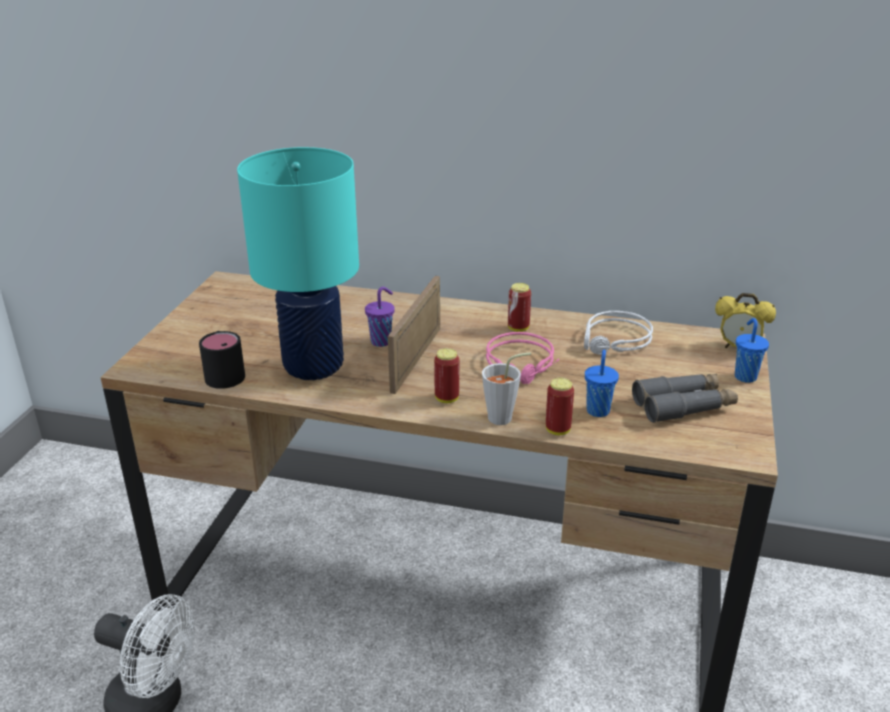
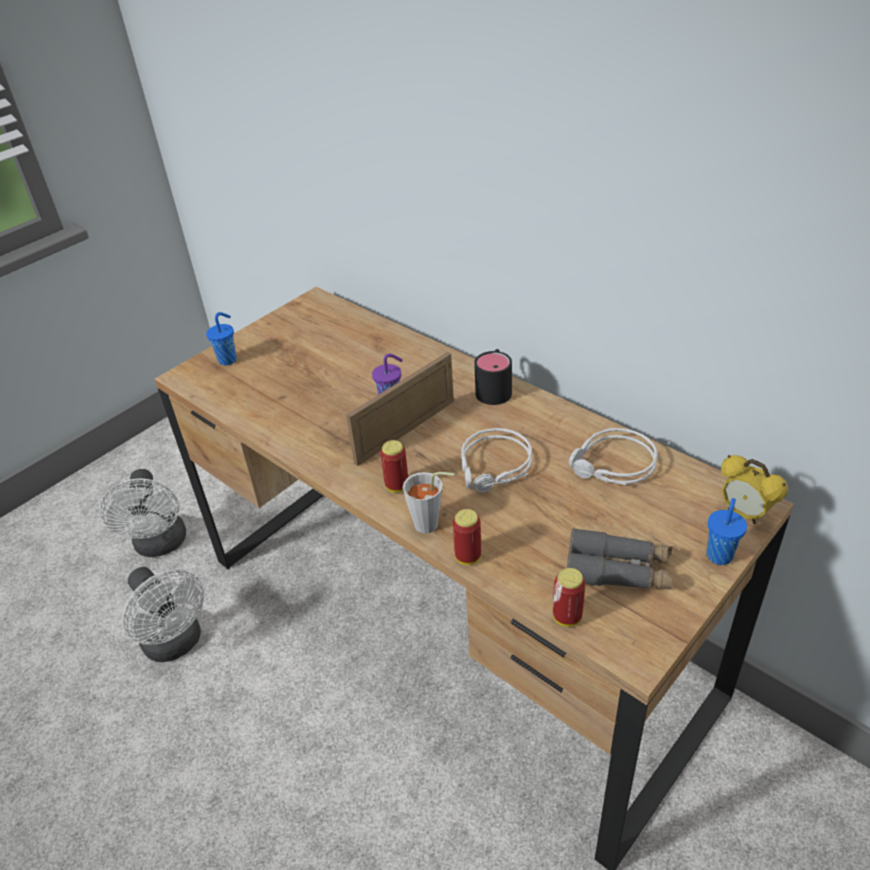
camera: 30 degrees right, 10 degrees up
black mug [199,331,245,389] -> black mug moved to [474,349,512,405]
turquoise table lamp [237,147,359,380] -> none
pink headphones [486,332,559,384] -> grey headphones [461,428,532,492]
can [508,283,531,332] -> can moved to [553,568,585,627]
blue cup [585,350,619,417] -> blue cup moved to [206,312,237,365]
none -> white fan [100,469,186,557]

